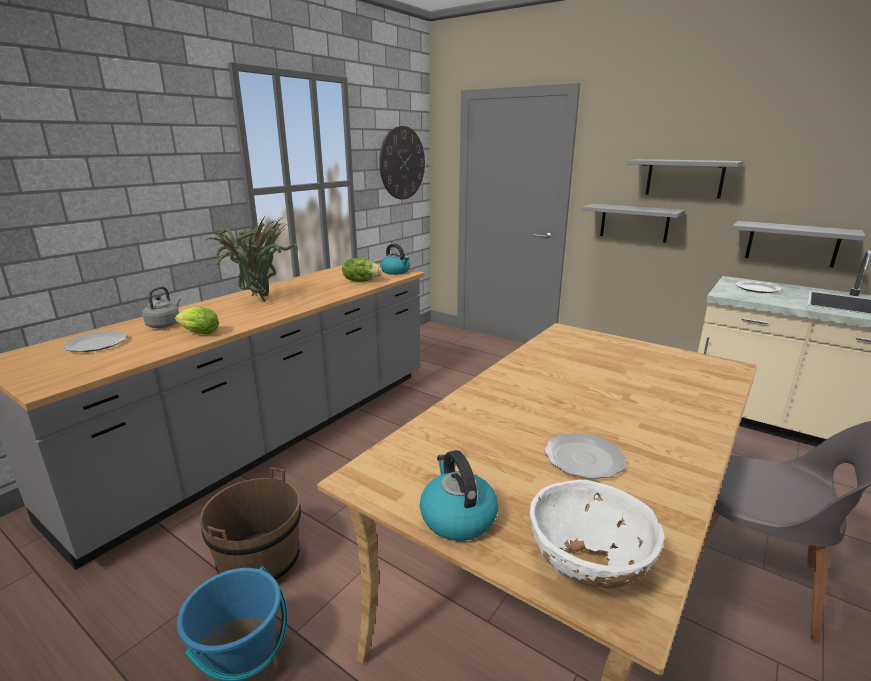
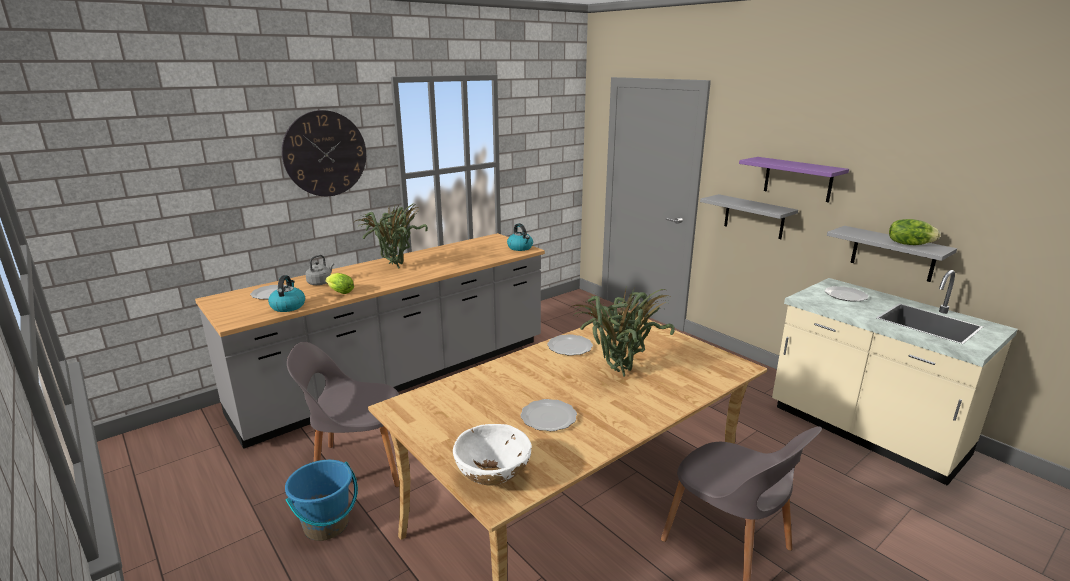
camera: 15 degrees right, 0 degrees up
brown bucket [200,467,301,584] -> grey chair [287,342,399,487]
lettuce [342,258,382,282] -> lettuce moved to [889,219,941,245]
wall clock [379,126,425,200] -> wall clock moved to [282,110,366,196]
kettle [420,450,498,541] -> kettle moved to [268,275,305,312]
grey shelf [628,159,743,199] -> purple shelf [739,157,849,202]
none -> plate [547,334,593,356]
none -> potted plant [570,285,675,377]

